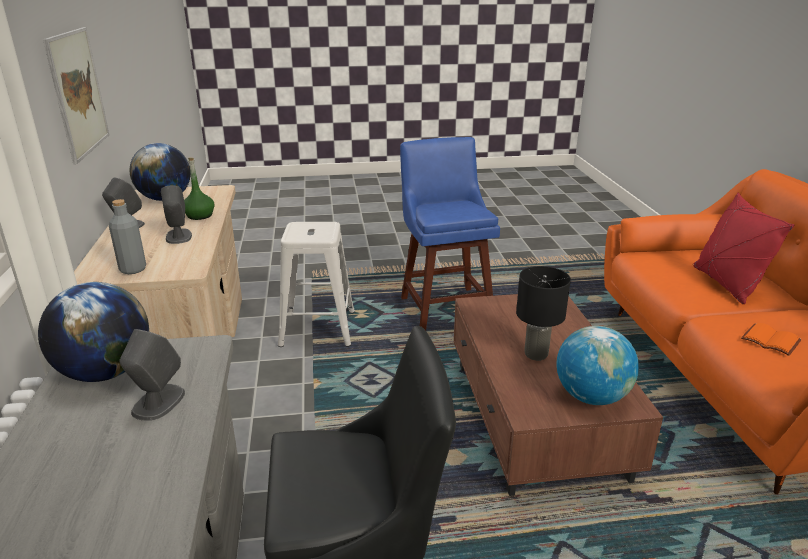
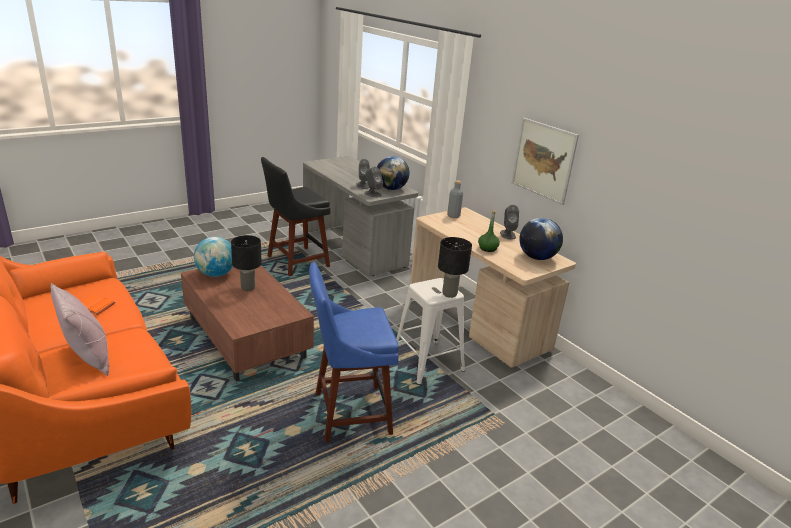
camera: 150 degrees right, 0 degrees up
grey speaker [161,185,192,244] -> grey speaker moved to [364,167,383,198]
blue chair [400,137,500,330] -> blue chair turned 120 degrees clockwise [309,262,399,443]
red pillow [694,193,794,304] -> purple pillow [51,283,109,376]
none -> black table lamp [438,237,472,298]

